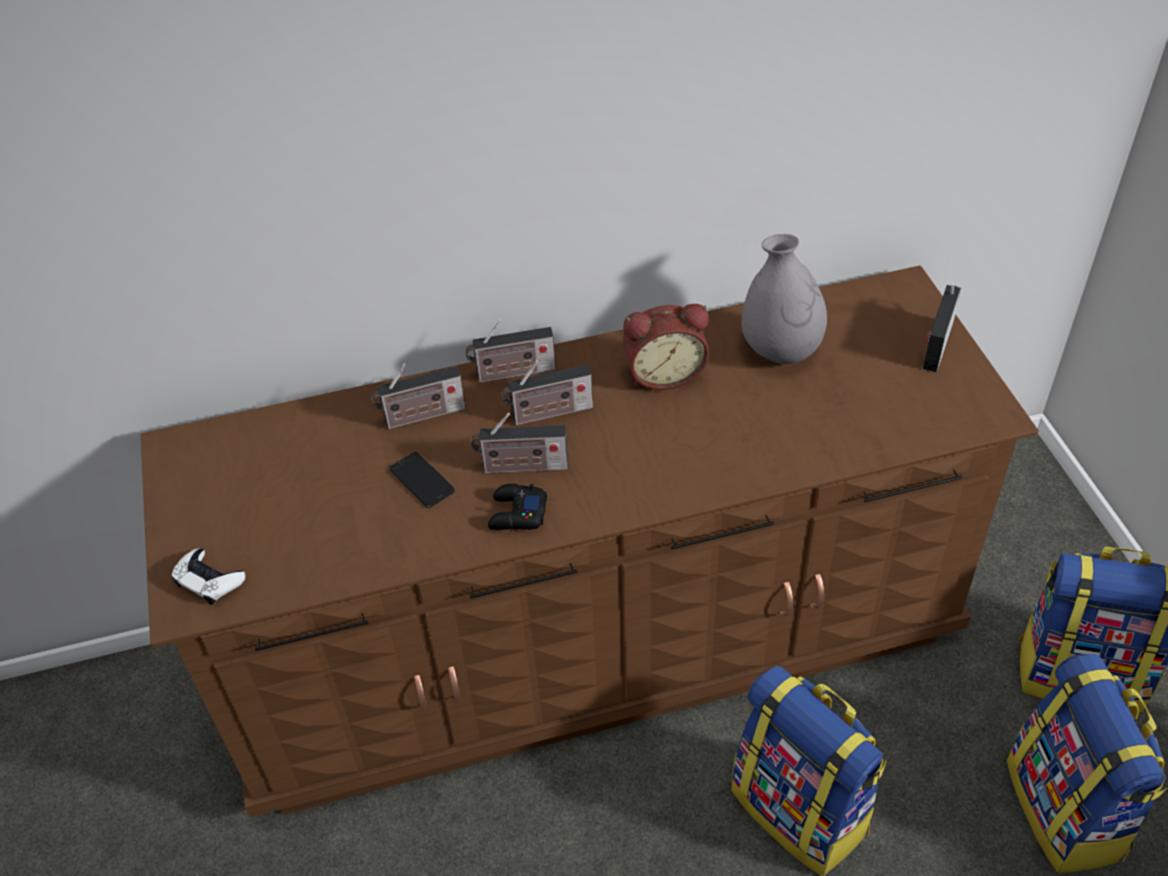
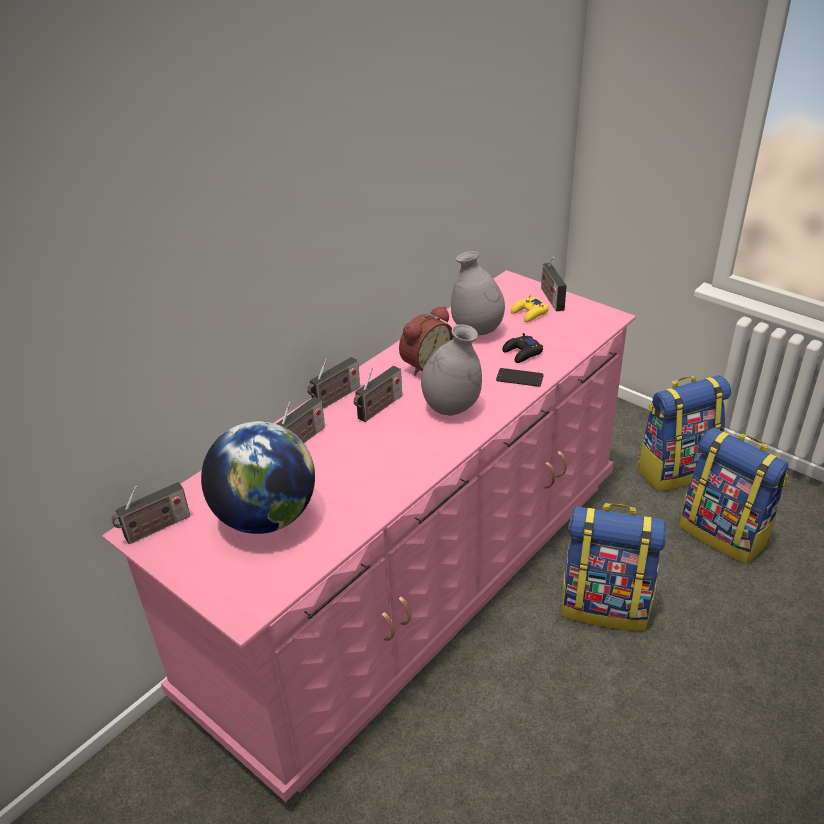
camera: 35 degrees left, 10 degrees down
brown dresser [140,266,1039,817] -> pink dresser [102,270,636,802]
white game controller [171,548,246,605] -> none
phone [389,452,455,508] -> phone moved to [496,368,544,387]
radio [471,413,568,473] -> radio moved to [111,482,190,544]
black game controller [488,484,547,530] -> black game controller moved to [502,333,543,363]
none -> globe [201,421,315,534]
none -> grey vase [421,324,482,416]
none -> yellow game controller [511,295,549,322]

